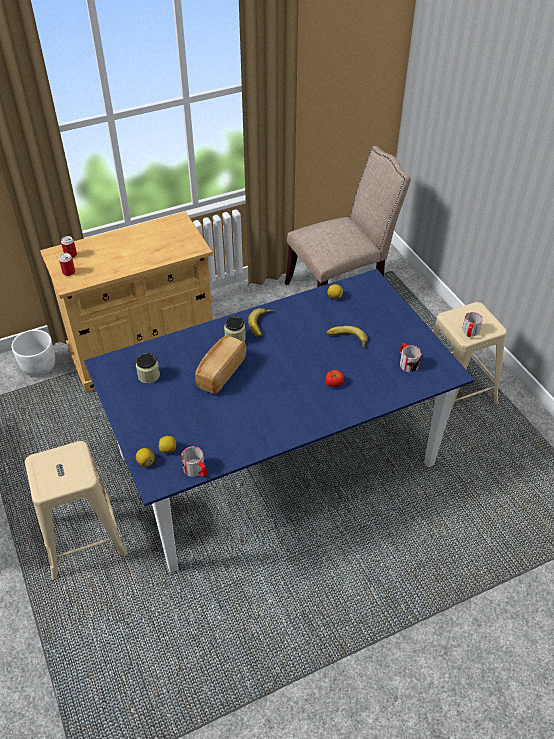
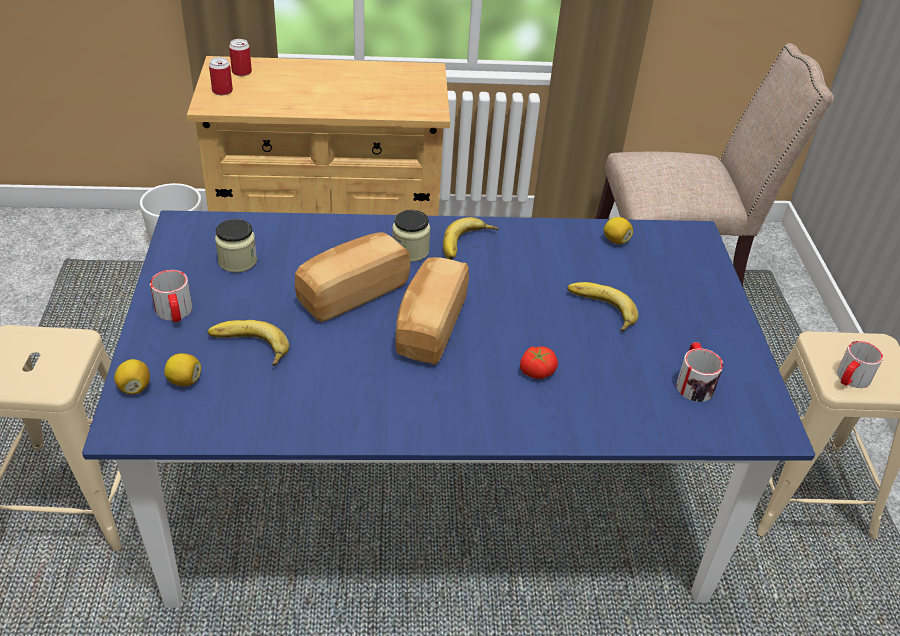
camera: 20 degrees right, 5 degrees down
mug [181,447,207,477] -> mug moved to [150,270,192,322]
none -> banana [207,320,289,366]
none -> bread [395,257,469,365]

